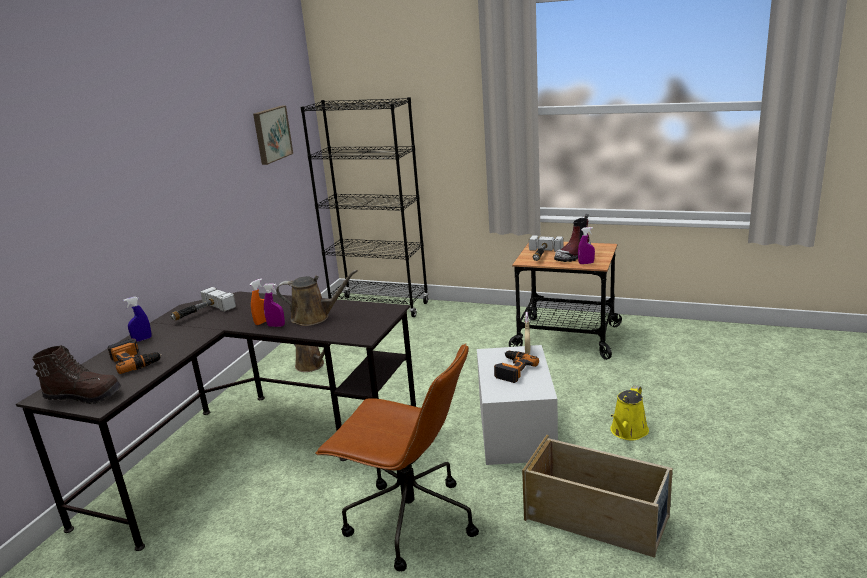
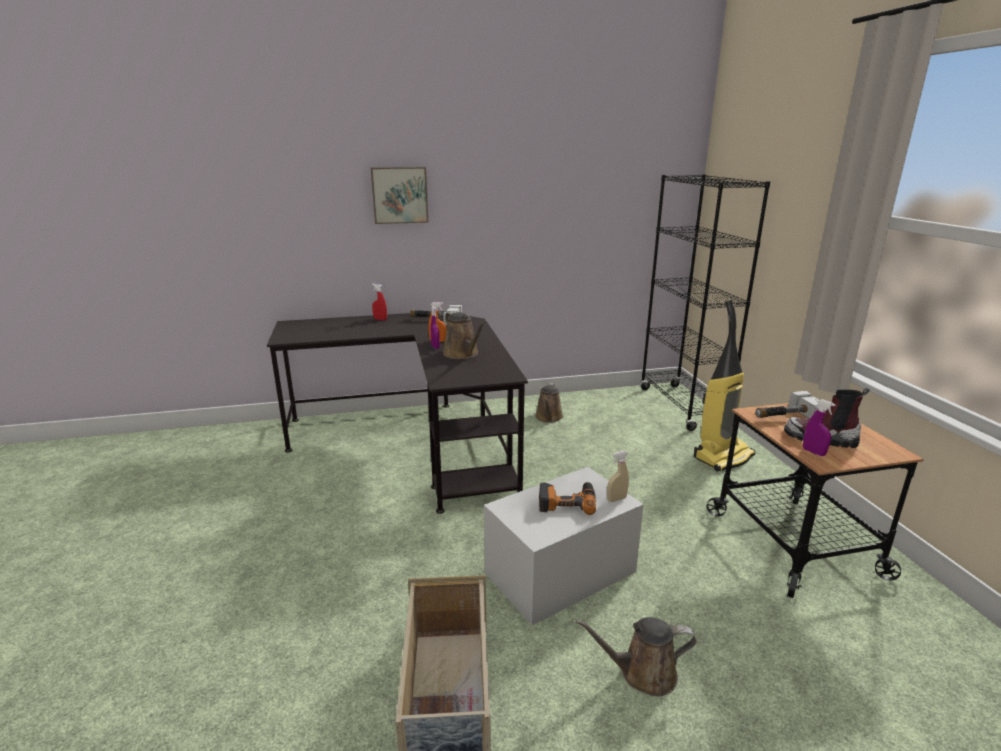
camera: 55 degrees right, 0 degrees up
brown boot [32,345,121,404] -> none
power drill [108,338,162,374] -> none
blue spray bottle [123,297,152,342] -> red spray bottle [372,284,387,320]
picture [253,106,293,165] -> picture moved to [371,167,428,224]
brown office chair [315,343,479,572] -> none
yellow watering can [610,386,649,440] -> brown watering can [575,617,697,696]
none -> vacuum cleaner [693,300,755,472]

